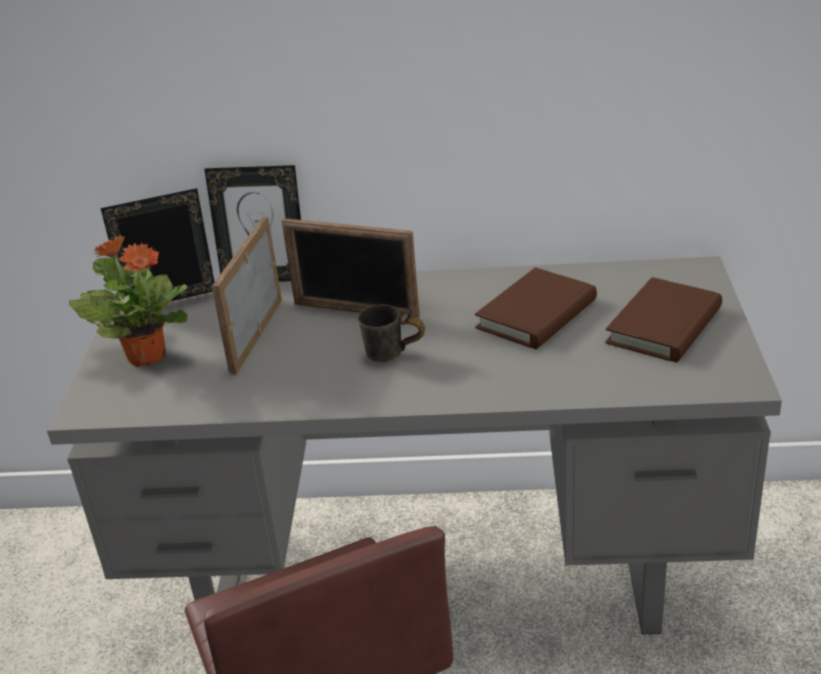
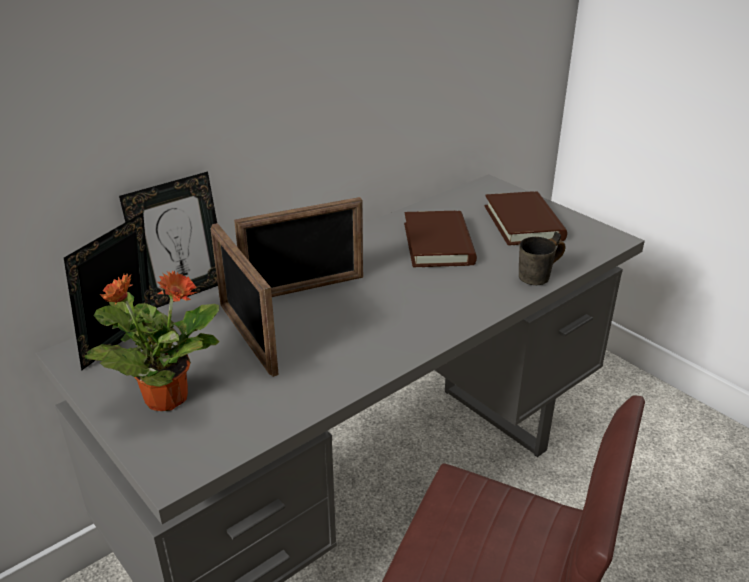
camera: 45 degrees left, 0 degrees up
grey mug [358,305,425,362] -> grey mug moved to [519,232,565,285]

